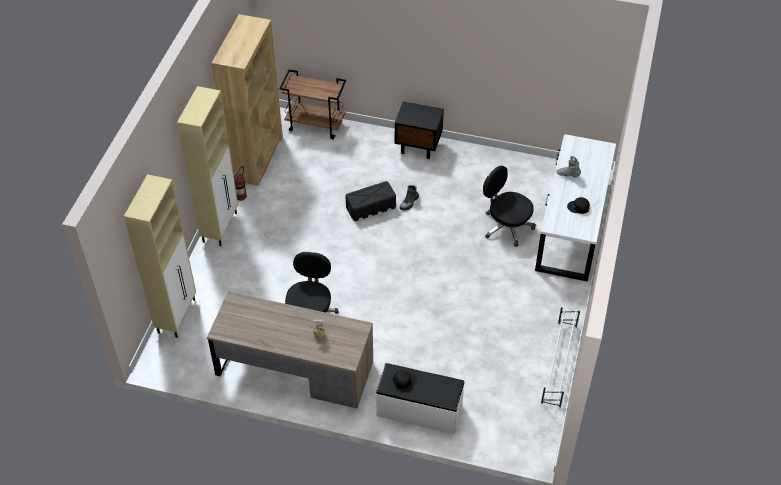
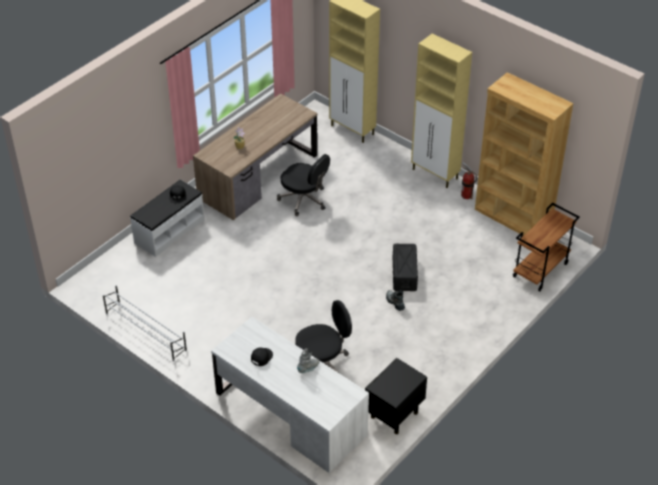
camera: 115 degrees right, 5 degrees down
black nightstand [395,101,444,159] -> black nightstand moved to [365,358,427,434]

